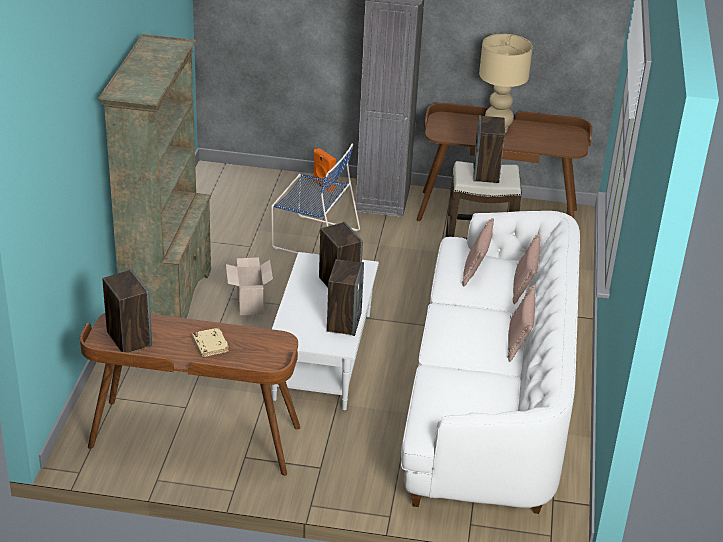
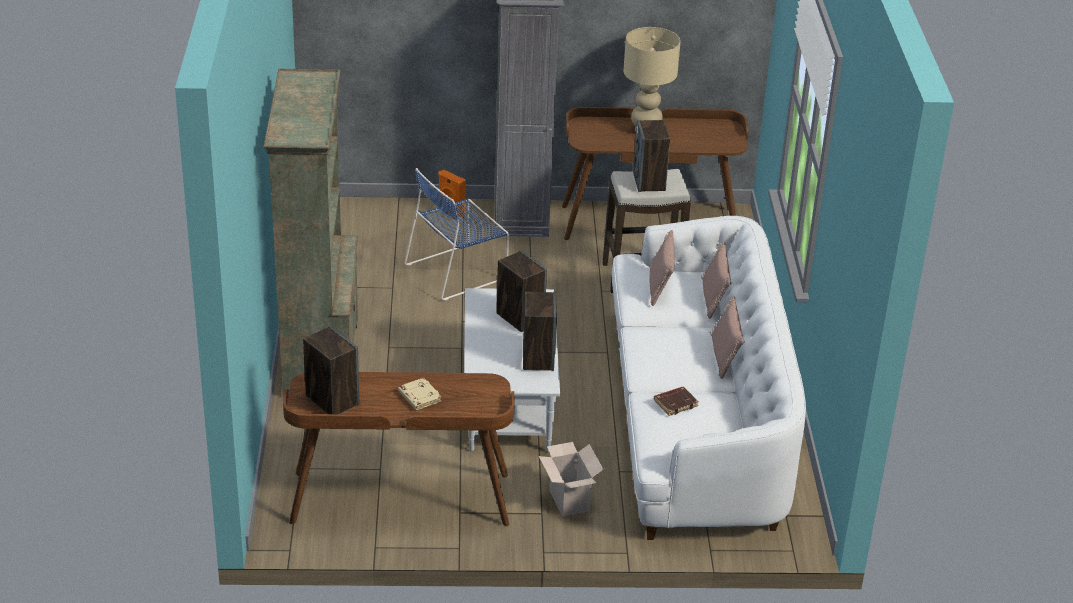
camera: 10 degrees left, 0 degrees up
cardboard box [226,257,273,315] -> cardboard box moved to [539,442,604,517]
blue chair [271,143,360,254] -> blue chair turned 135 degrees clockwise [404,168,509,300]
none -> brown book [654,387,699,416]

